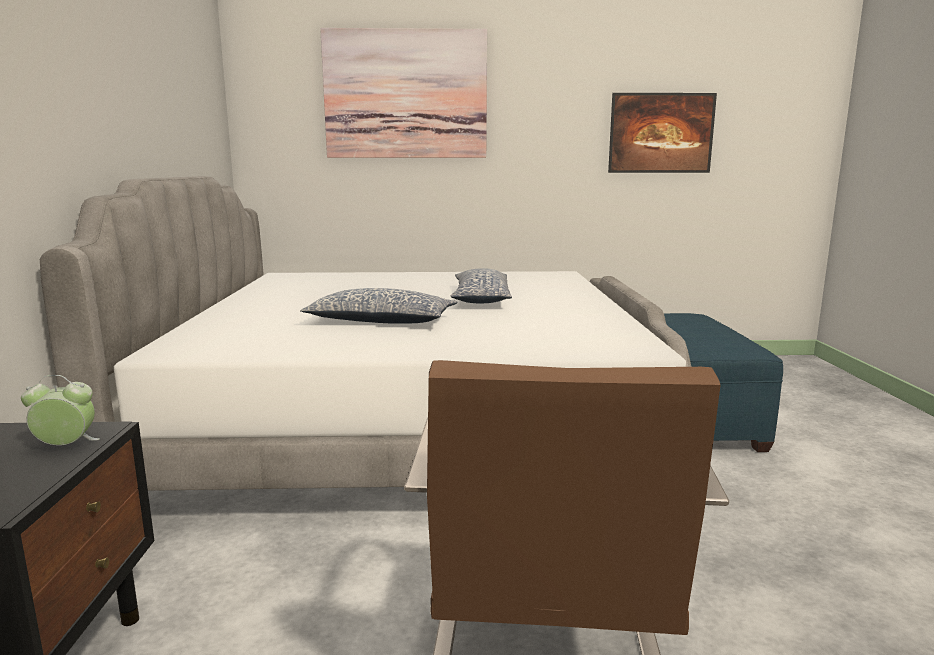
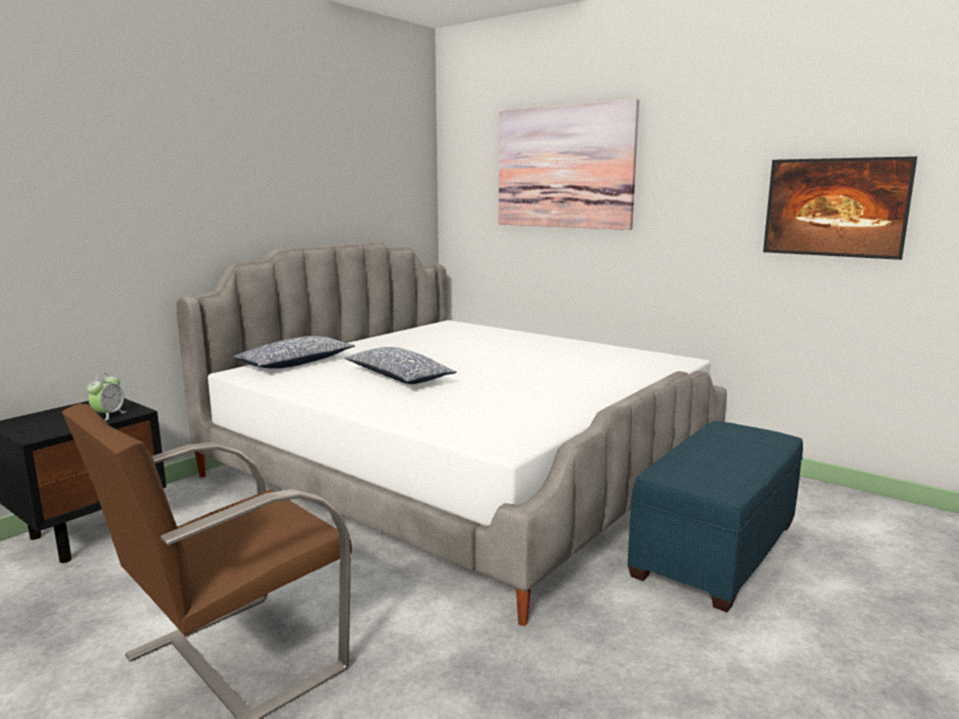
camera: 40 degrees right, 0 degrees up
alarm clock [21,375,100,445] -> alarm clock turned 75 degrees clockwise [87,373,127,421]
pillow [450,268,512,303] -> pillow moved to [233,336,355,369]

